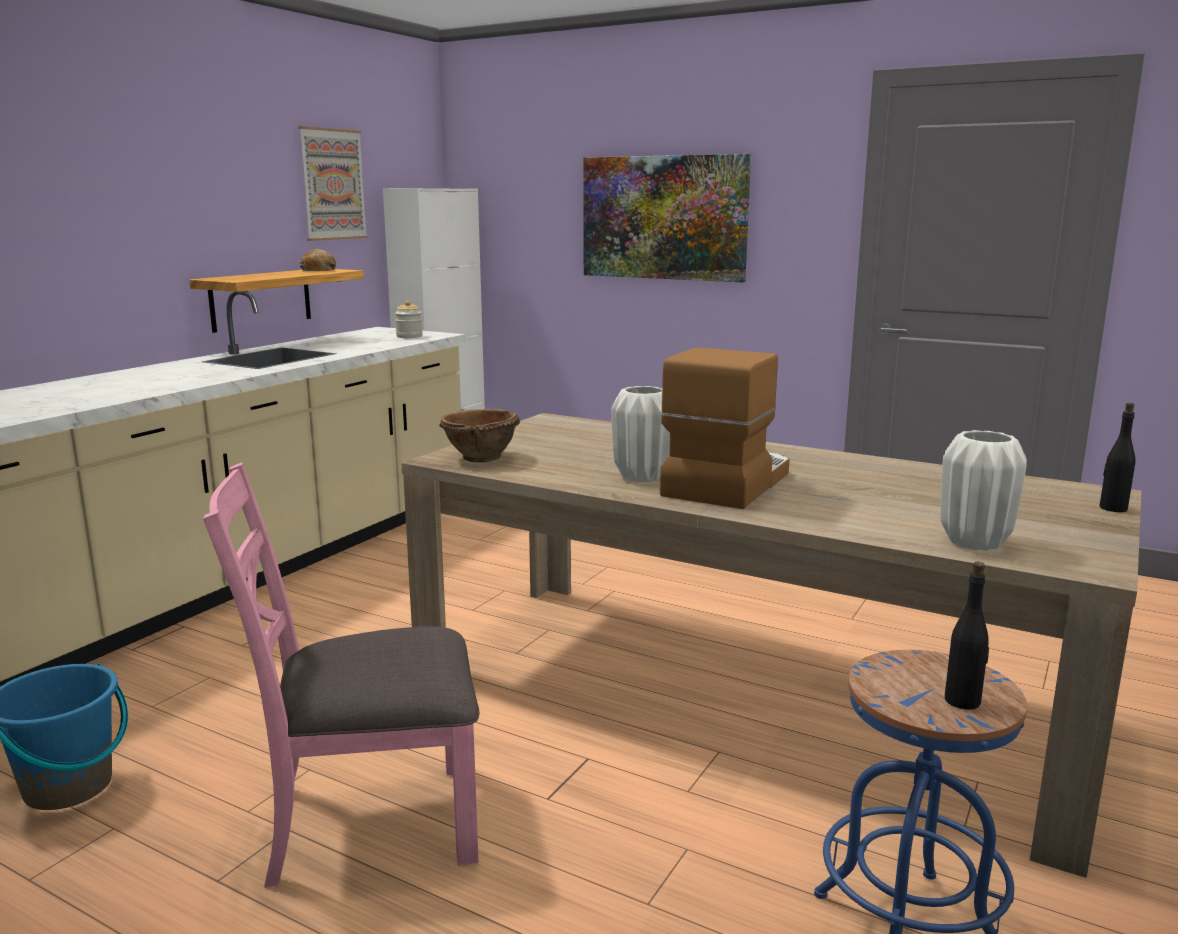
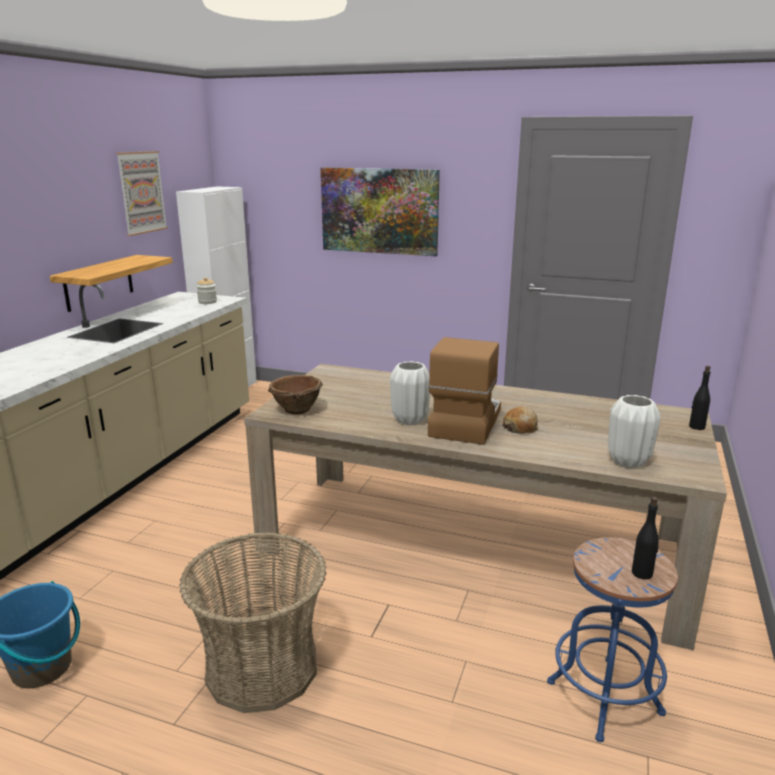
camera: 10 degrees left, 5 degrees up
pink chair [203,462,479,888] -> basket [179,532,326,713]
bread [299,249,336,271] -> bread moved to [502,407,539,434]

